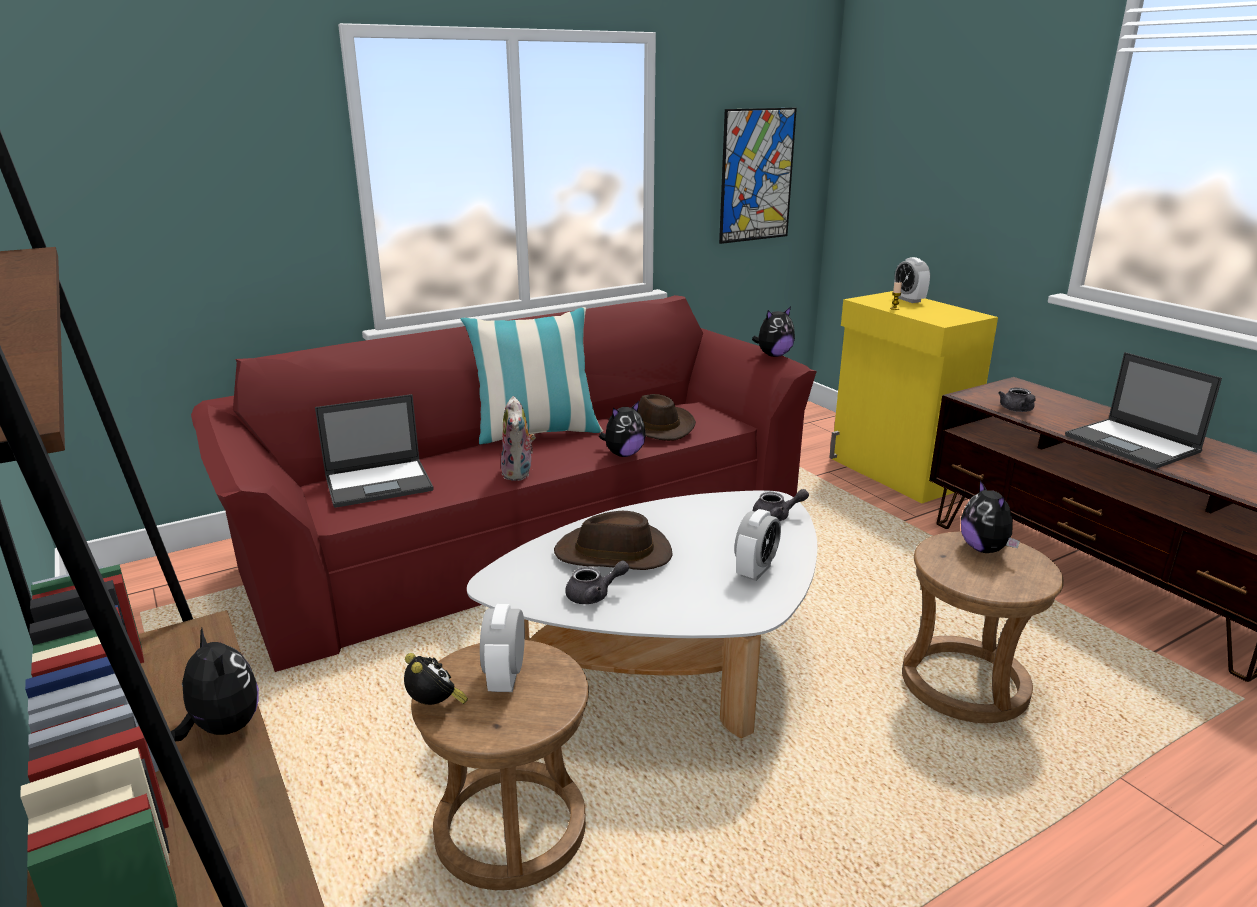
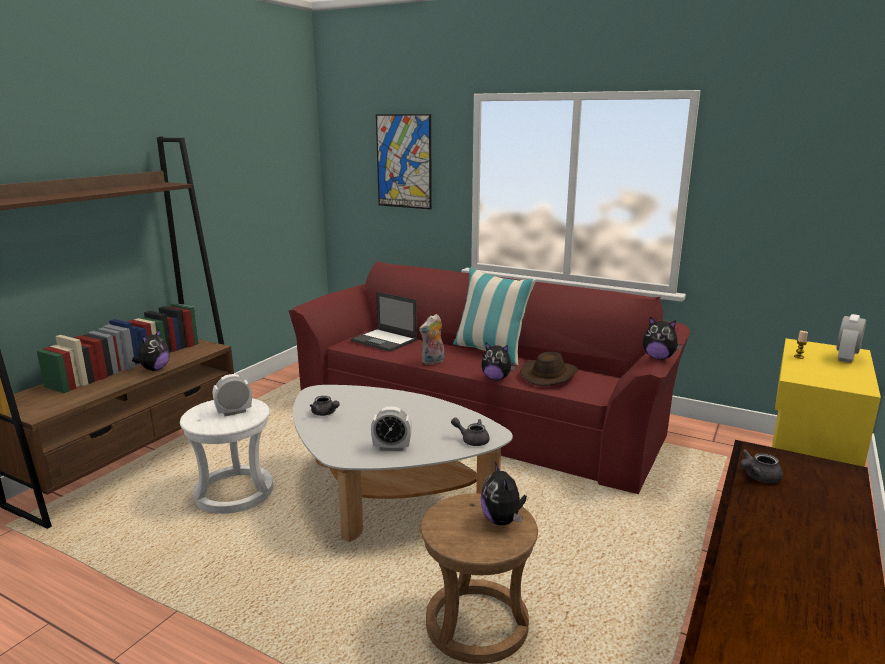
camera: 60 degrees right, 5 degrees down
alarm clock [404,653,468,705] -> none
brown stool [411,640,589,890] -> white stool [180,398,273,514]
brown hat [554,511,673,570] -> none
picture [719,108,797,244] -> picture moved to [376,114,432,209]
grey teapot [753,489,809,521] -> grey teapot turned 150 degrees clockwise [451,418,489,446]
plush toy [961,480,1020,553] -> plush toy turned 60 degrees counterclockwise [480,462,527,525]
laptop [1065,352,1222,469] -> none

